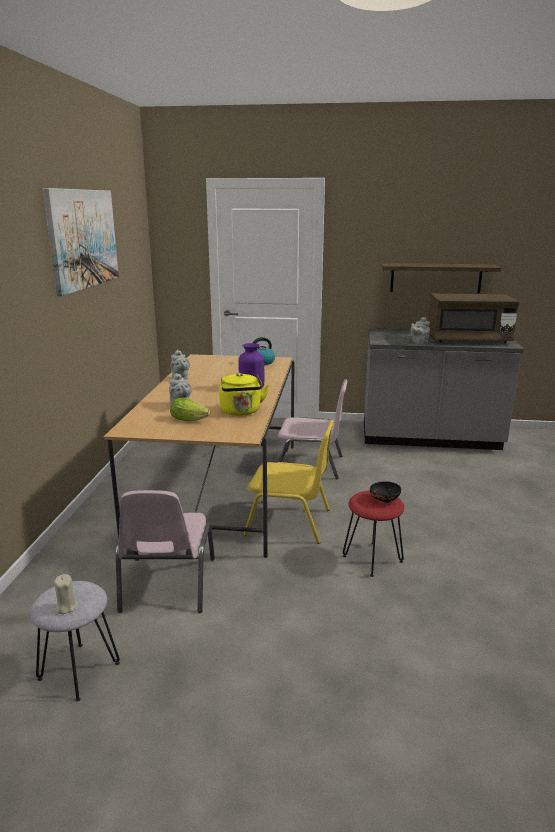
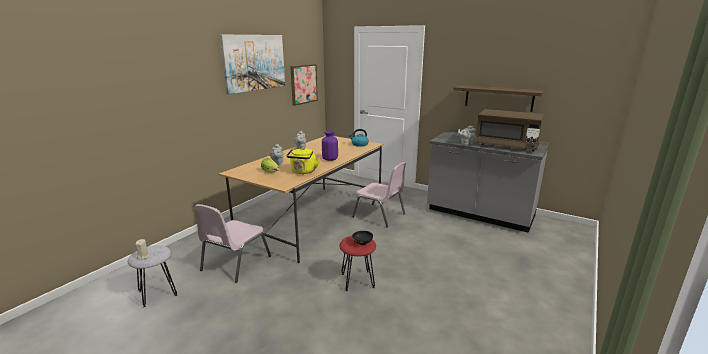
camera: 25 degrees right, 0 degrees up
yellow chair [243,420,334,544] -> none
none -> picture [290,64,318,106]

